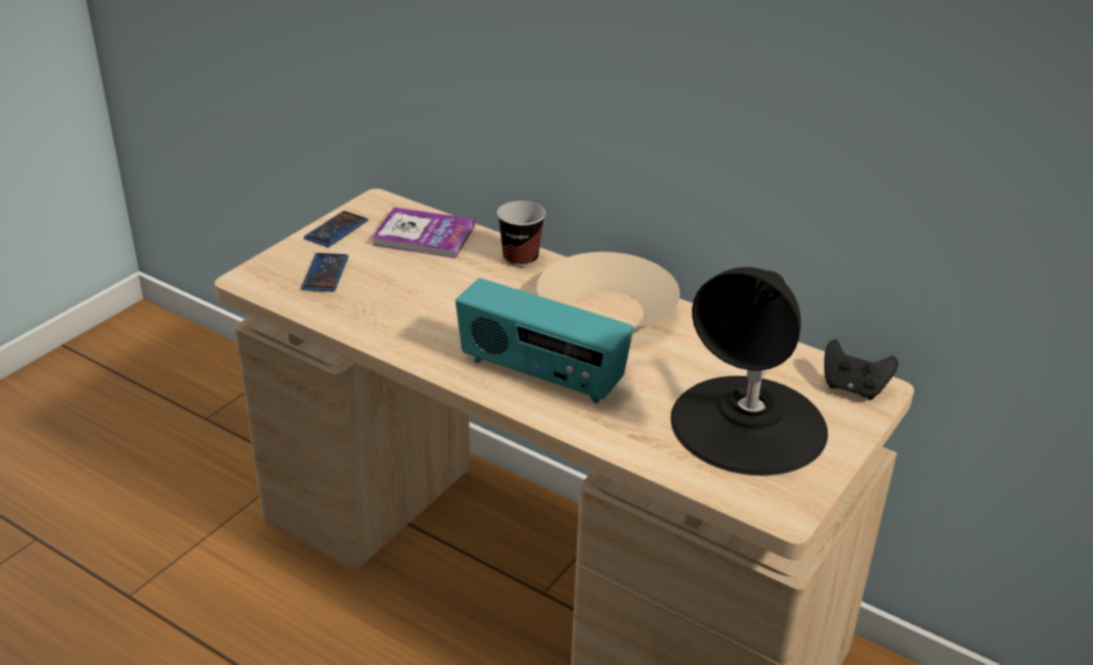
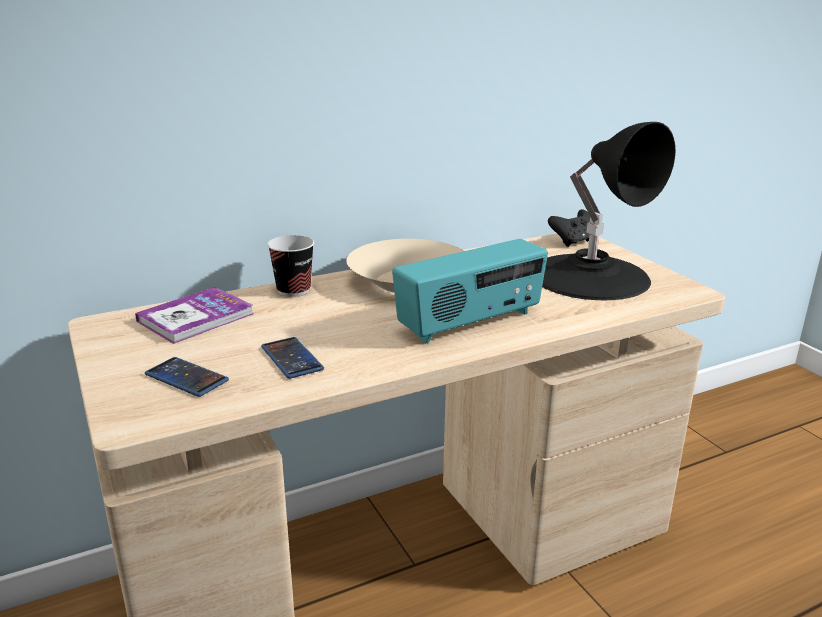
camera: 60 degrees left, 10 degrees down
phone [304,211,368,247] -> phone moved to [261,337,324,379]

